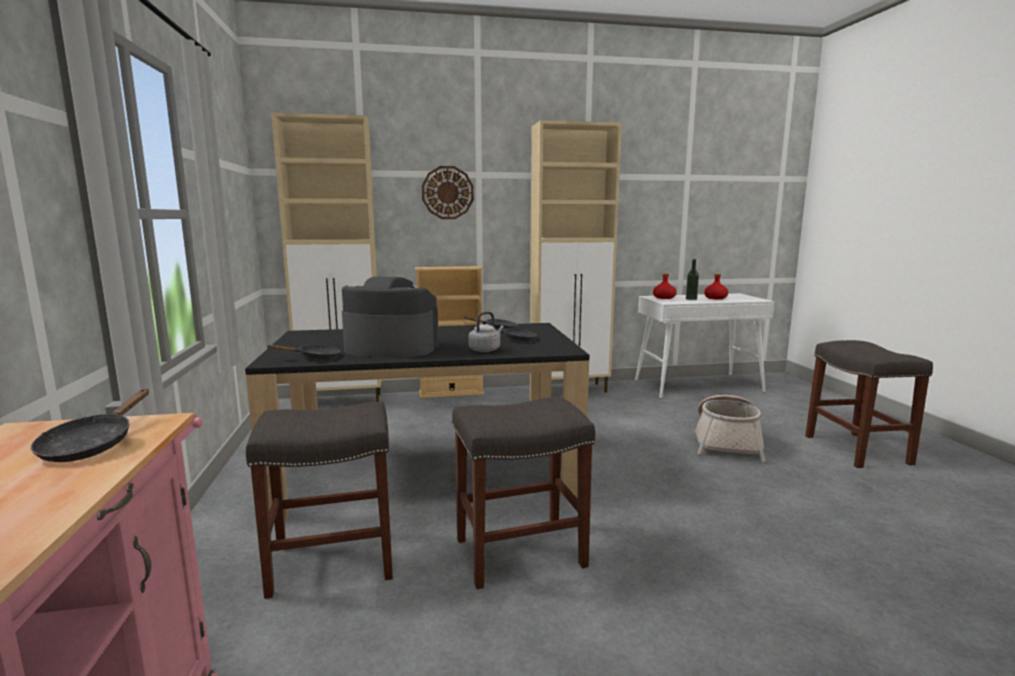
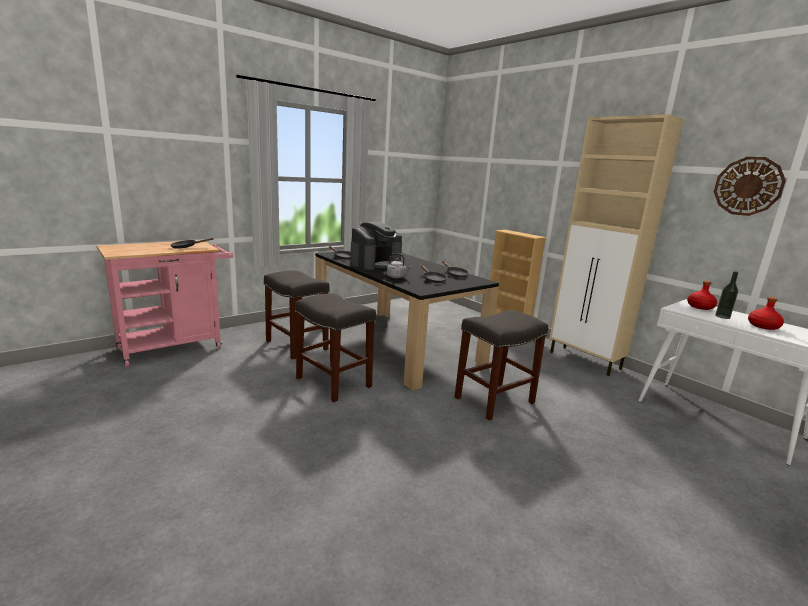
camera: 60 degrees right, 5 degrees up
beige cabinet [271,113,382,402] -> none
coffee machine [342,276,439,358] -> coffee machine turned 60 degrees clockwise [350,221,402,270]
wall clock [422,166,474,219] -> wall clock moved to [714,157,786,216]
basket [695,395,766,462] -> none
grey stool [805,340,933,468] -> grey stool moved to [455,310,548,421]

